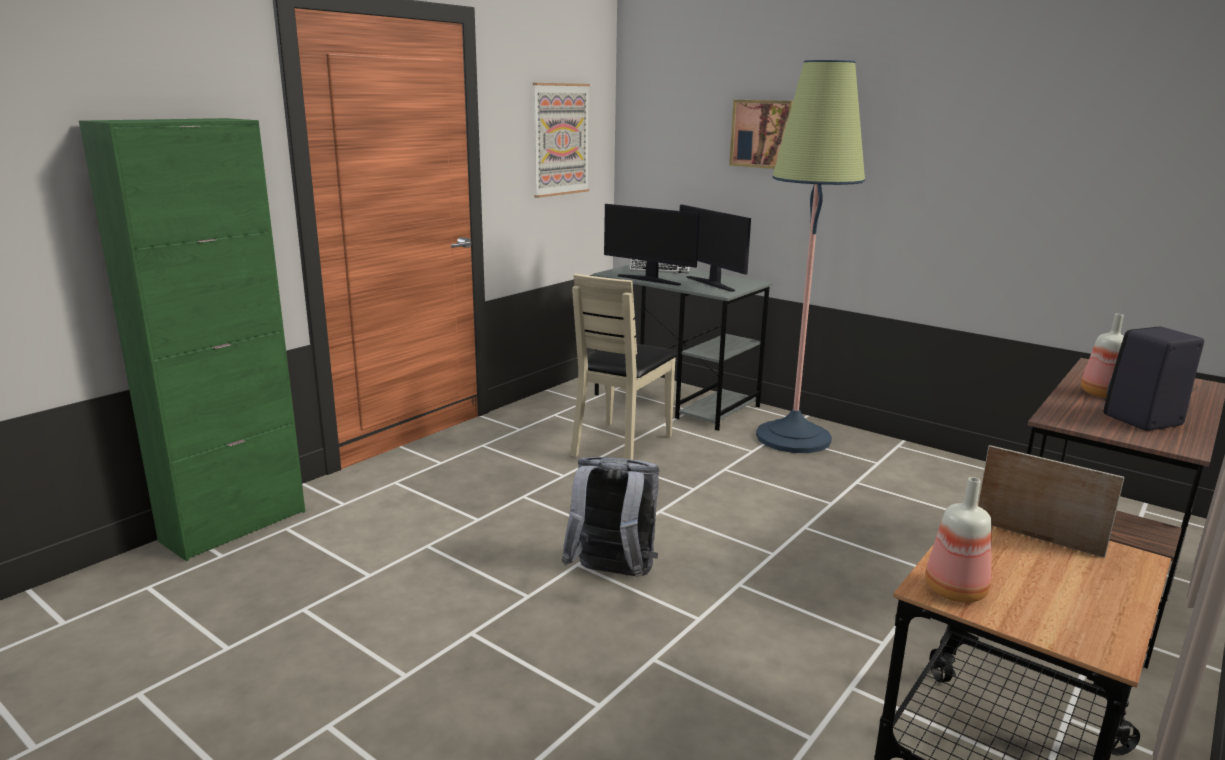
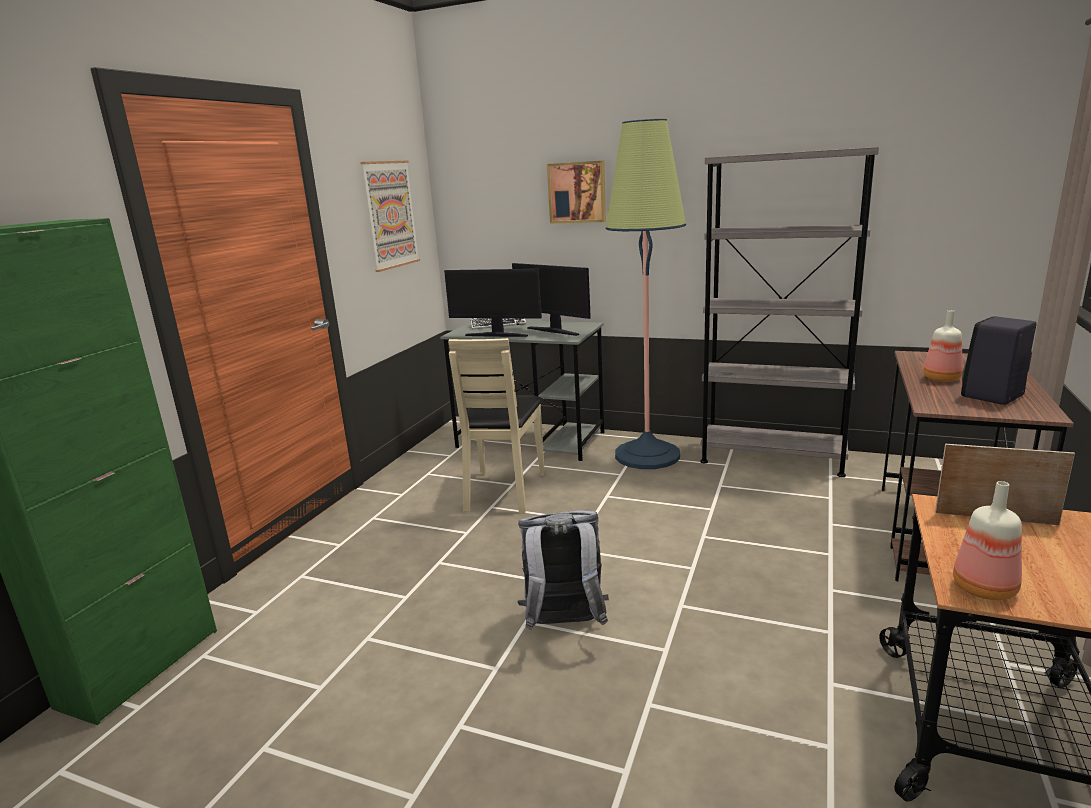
camera: 15 degrees left, 0 degrees up
none -> grey bookcase [700,147,879,477]

